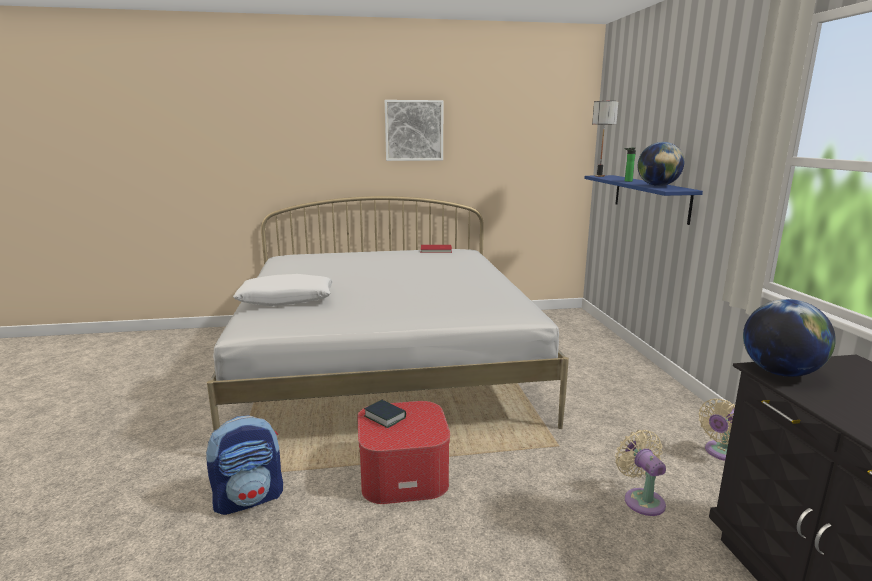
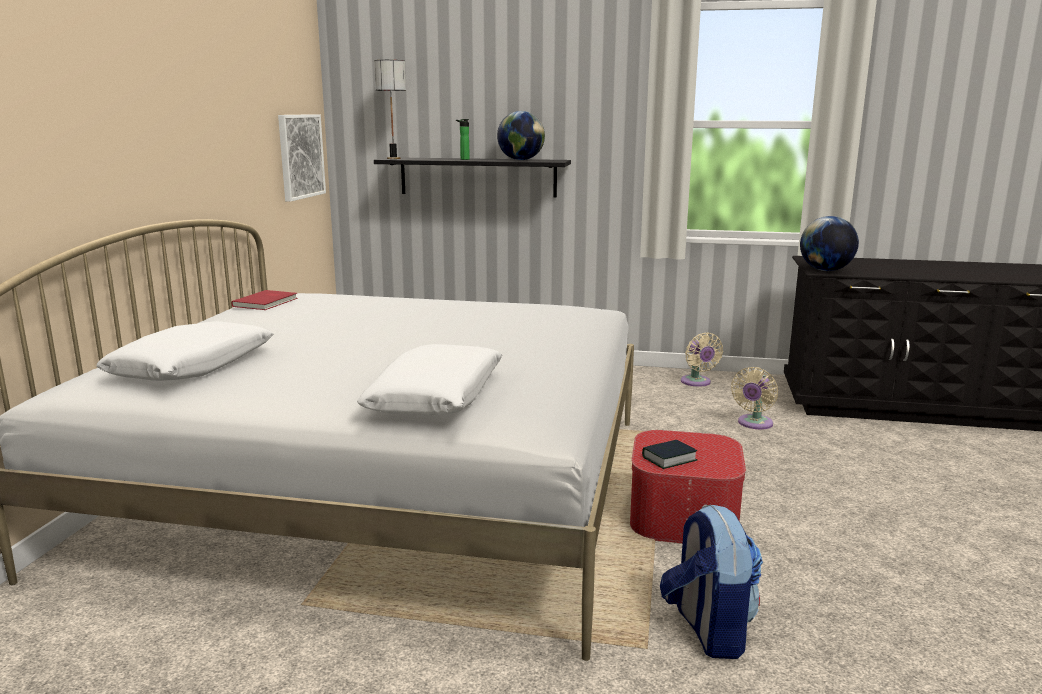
camera: 70 degrees left, 0 degrees up
picture [385,100,443,161] -> picture moved to [278,114,326,202]
blue shelf [584,175,703,225] -> black shelf [374,158,571,197]
beige fan [615,430,666,516] -> beige fan turned 60 degrees counterclockwise [731,367,778,429]
none -> white pillow [96,321,273,381]

